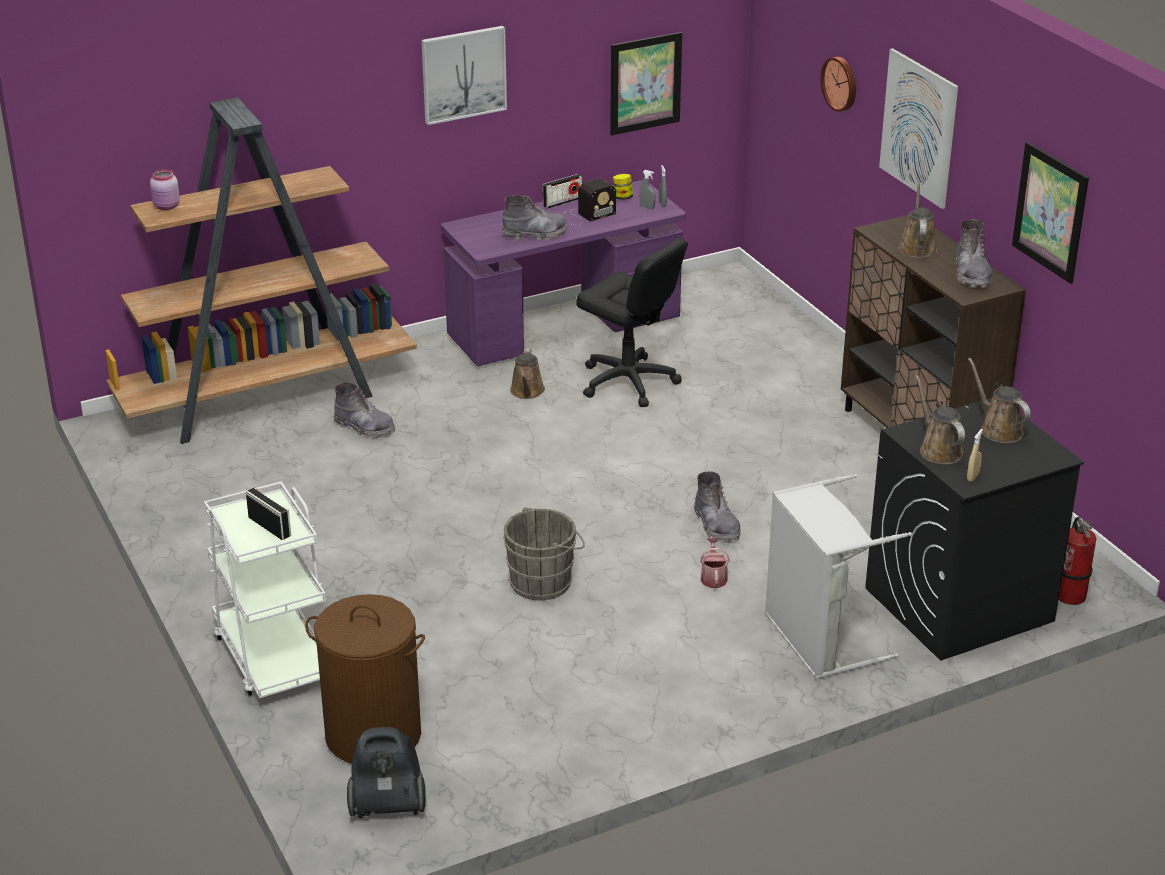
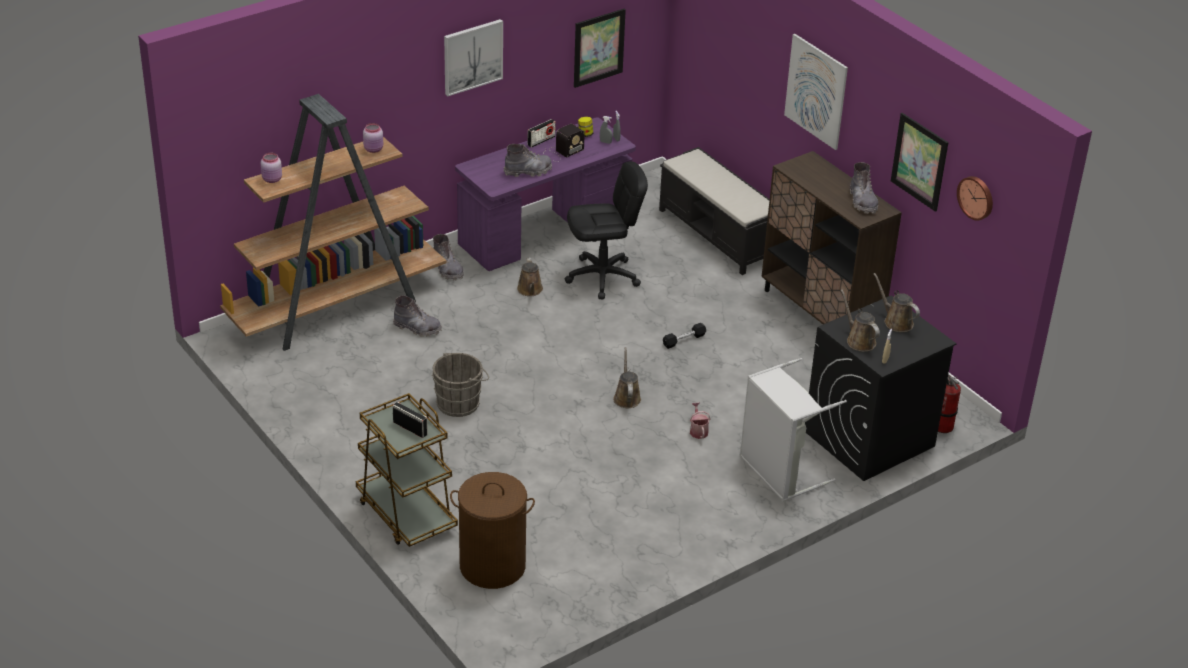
camera: 10 degrees left, 5 degrees up
white cart [204,481,326,698] -> brown cart [356,393,458,547]
vacuum cleaner [347,727,426,818] -> none
grey bucket [503,507,585,601] -> grey bucket moved to [432,353,489,417]
black office chair [576,238,688,407] -> black office chair turned 45 degrees counterclockwise [565,161,648,299]
grey boot [694,471,741,542] -> grey boot moved to [433,234,464,280]
wall clock [821,57,856,112] -> wall clock moved to [957,176,993,221]
brown watering can [898,182,937,258] -> brown watering can moved to [613,347,641,408]
none -> pink jar [363,123,383,153]
none -> black bench [659,147,770,275]
none -> black dumbbell [663,323,706,349]

